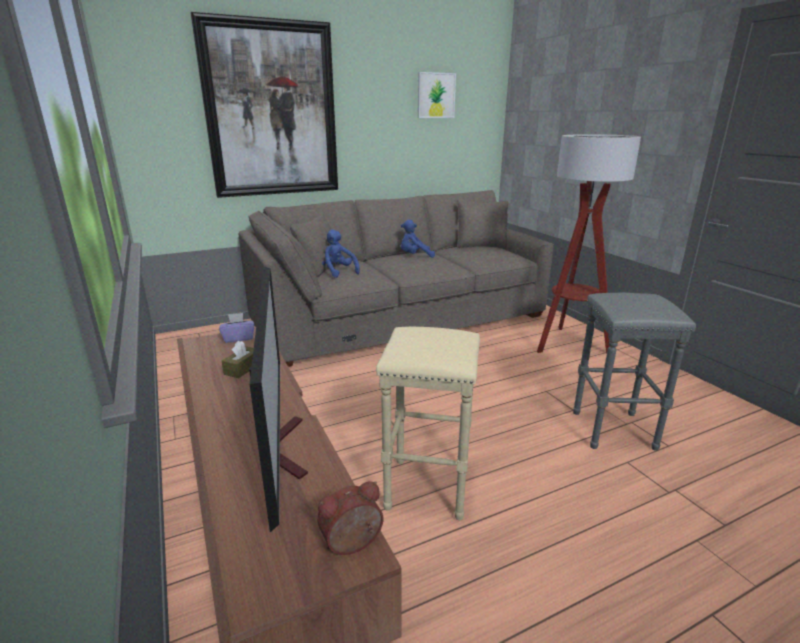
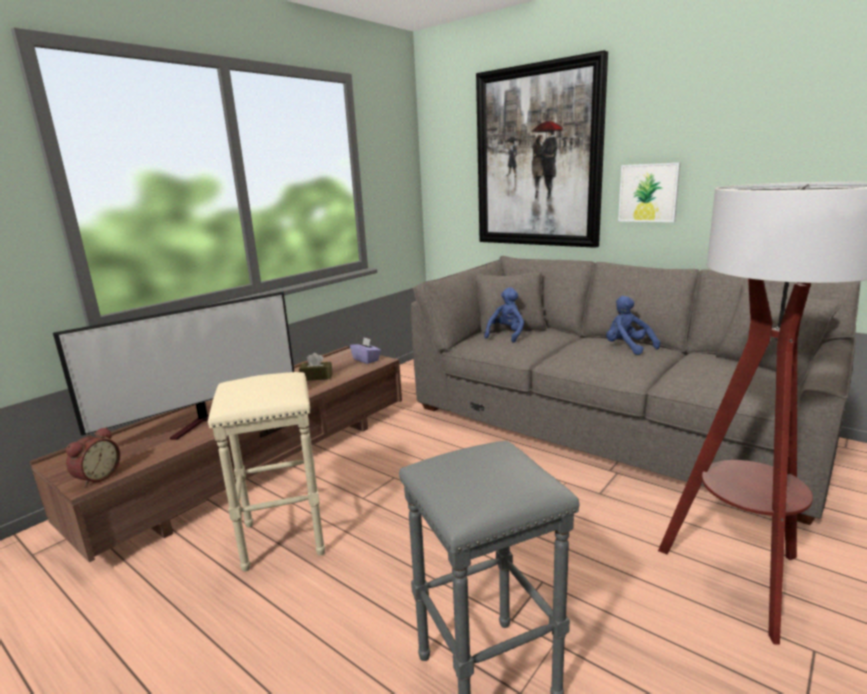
camera: 65 degrees right, 5 degrees down
alarm clock [317,481,383,555] -> alarm clock turned 75 degrees clockwise [66,427,120,487]
picture [418,72,456,118] -> picture moved to [618,163,680,222]

